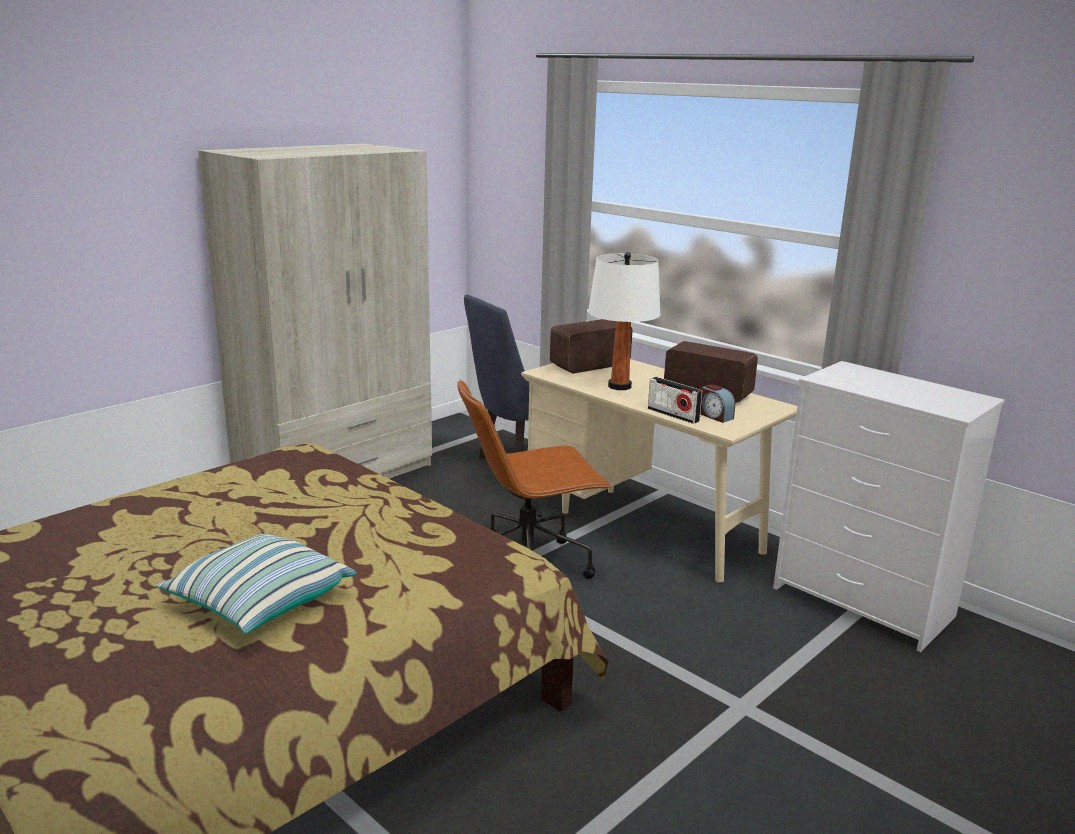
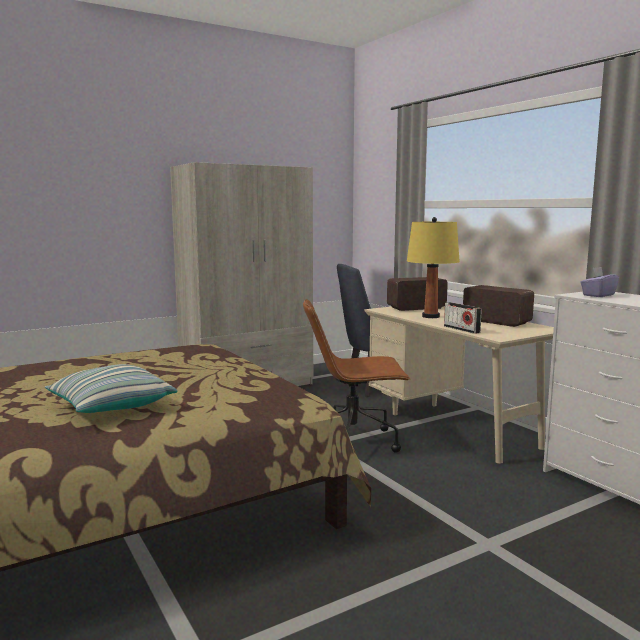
camera: 15 degrees right, 10 degrees down
white table lamp [588,252,660,390] -> yellow table lamp [407,217,460,318]
alarm clock [700,384,735,423] -> none
none -> purple tissue box [580,267,619,297]

